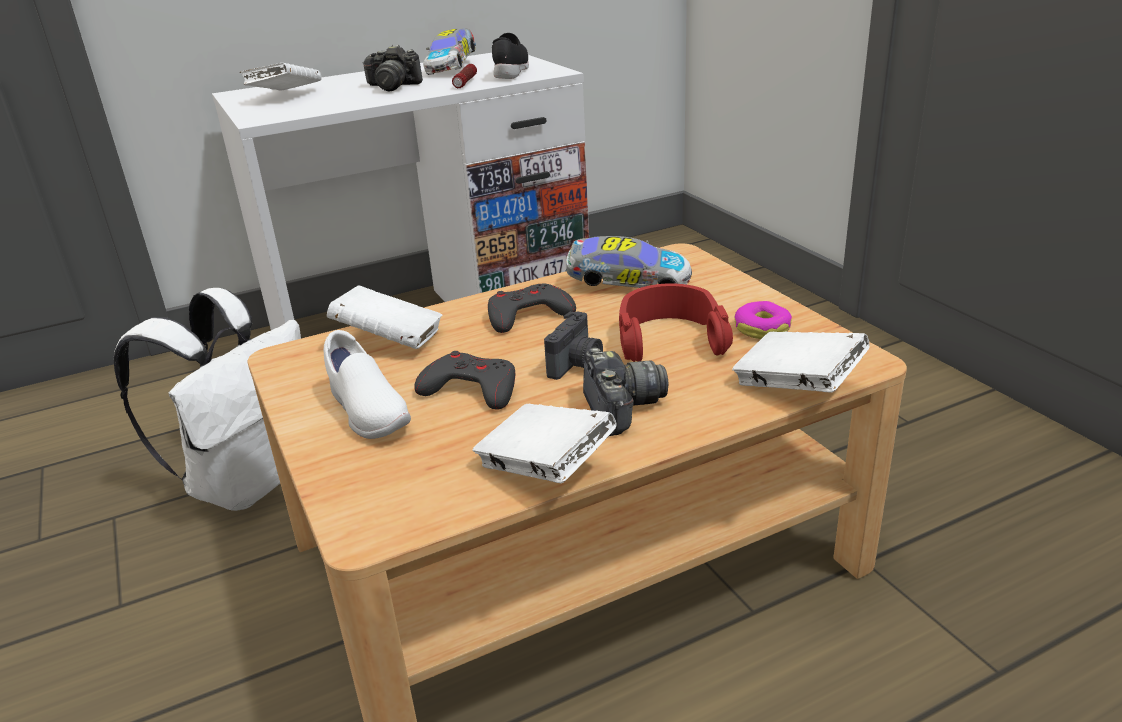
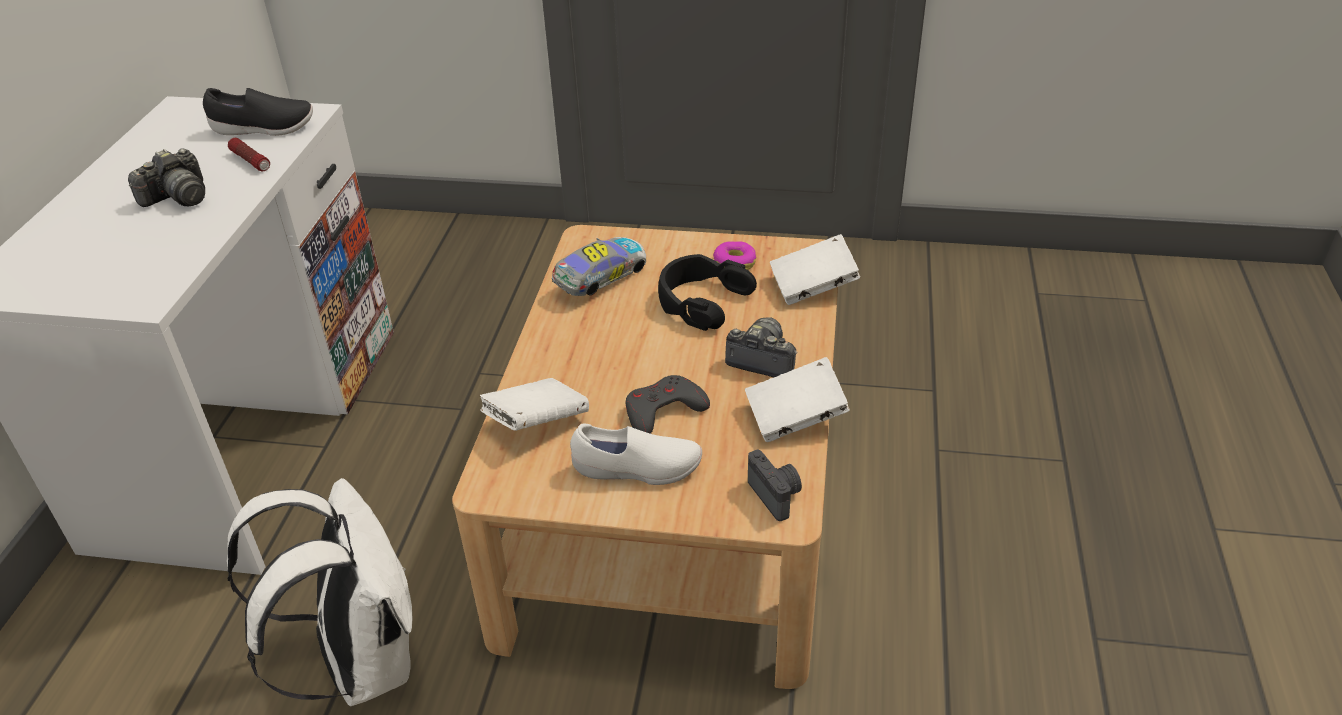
camera: 55 degrees left, 10 degrees up
white book [240,63,322,90] -> none
toy car [423,28,476,75] -> none
grey game controller [488,284,576,333] -> none
black shoe [492,33,529,79] -> black shoe turned 135 degrees clockwise [203,88,313,136]
camera [544,311,603,380] -> camera moved to [748,450,802,521]
red headphones [619,283,733,362] -> black headphones [658,254,757,331]

